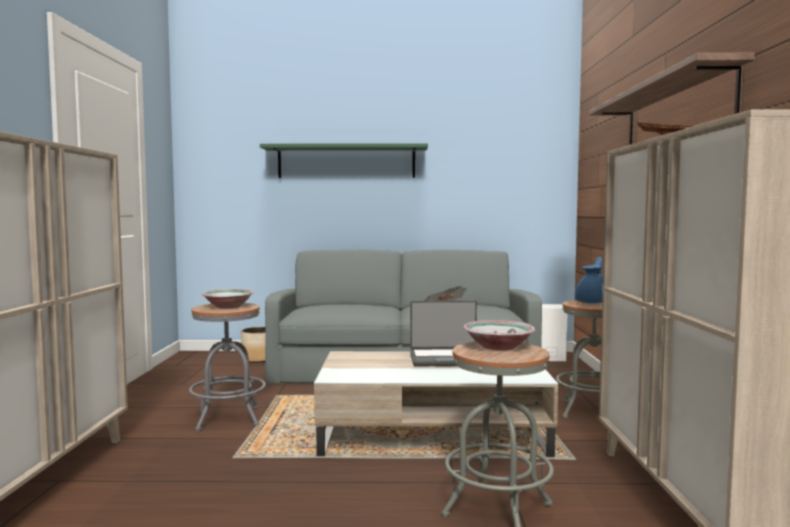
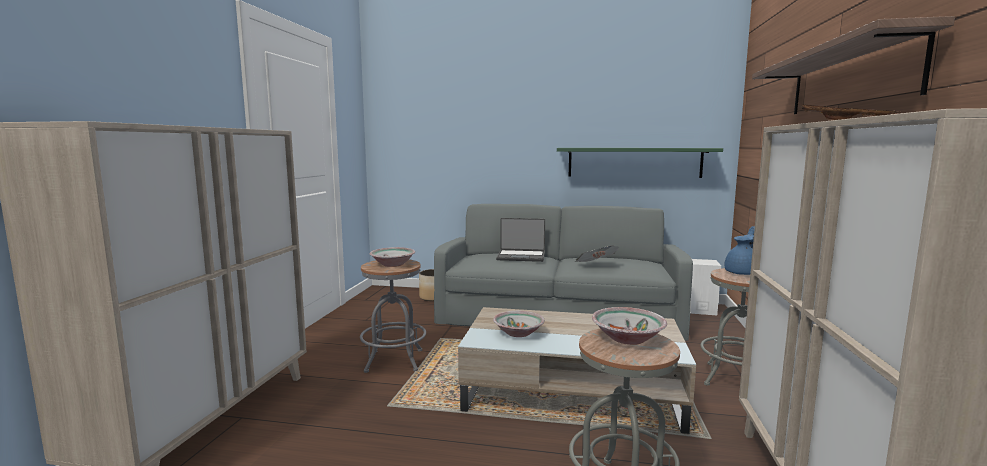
camera: 10 degrees right, 5 degrees up
green shelf [260,143,428,178] -> green shelf moved to [557,148,723,178]
laptop [410,300,477,367] -> laptop moved to [496,218,545,262]
none -> bowl [493,311,545,337]

